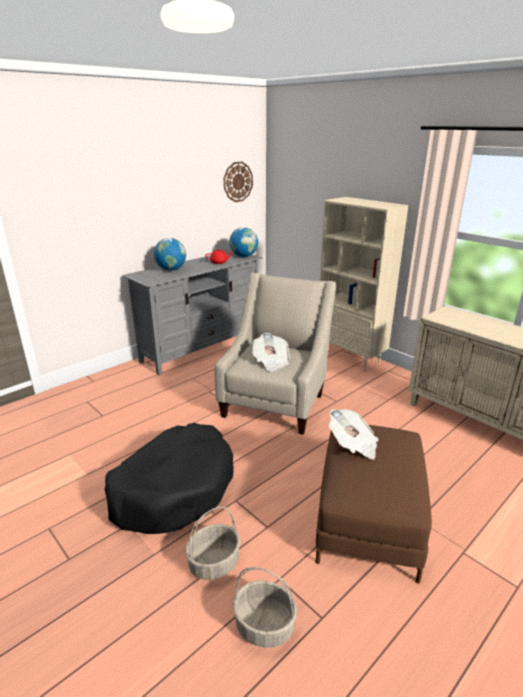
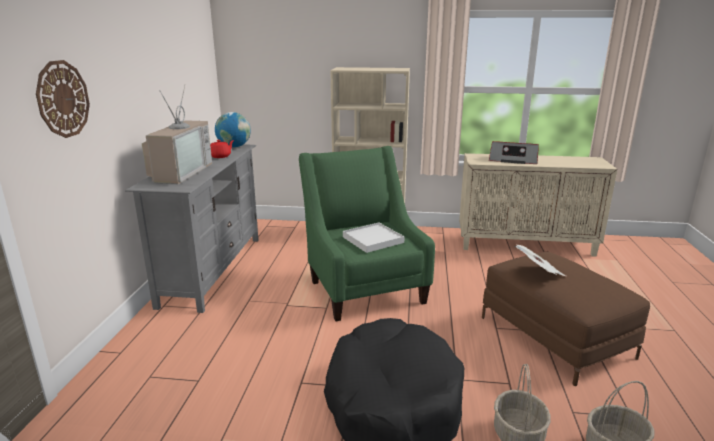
camera: 40 degrees left, 5 degrees down
globe [154,238,186,270] -> television [142,86,212,184]
beige armchair [214,273,336,435] -> green armchair [299,146,435,321]
wall clock [224,162,253,202] -> wall clock moved to [36,60,90,138]
newspaper [252,333,290,372] -> white tray [343,222,405,253]
none -> radio [489,141,539,164]

